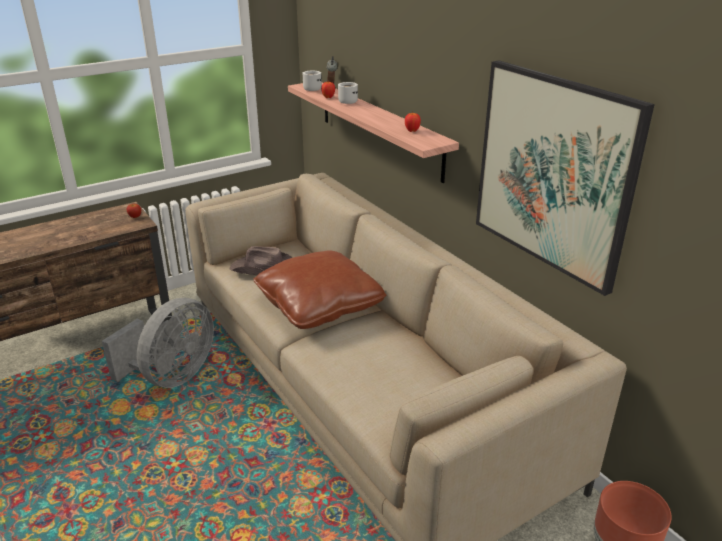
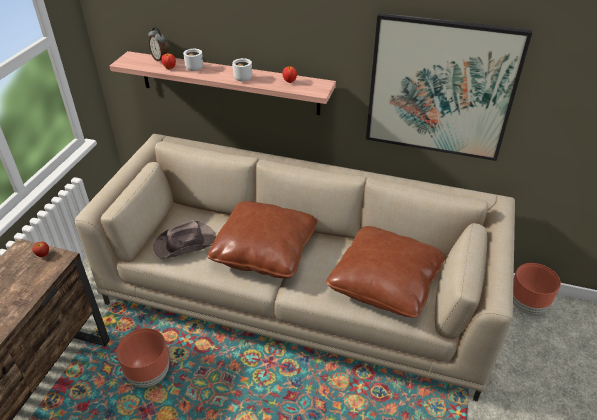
camera: 40 degrees left, 10 degrees up
grey fan [102,298,214,388] -> brown planter [116,328,169,388]
white mug [303,71,322,91] -> white mug moved to [232,58,252,82]
none -> brown pillow [326,226,445,318]

